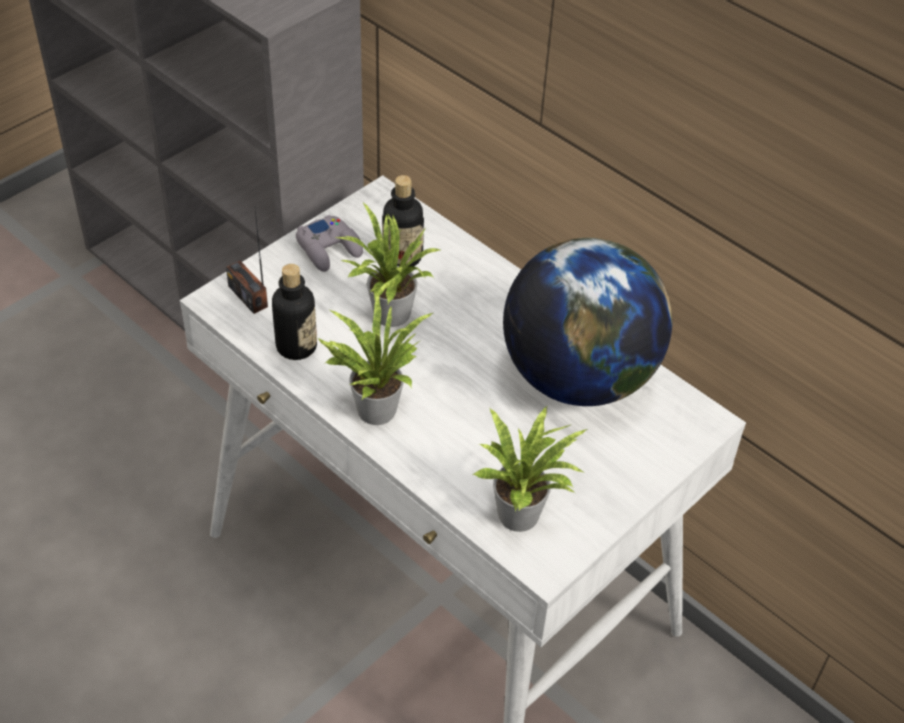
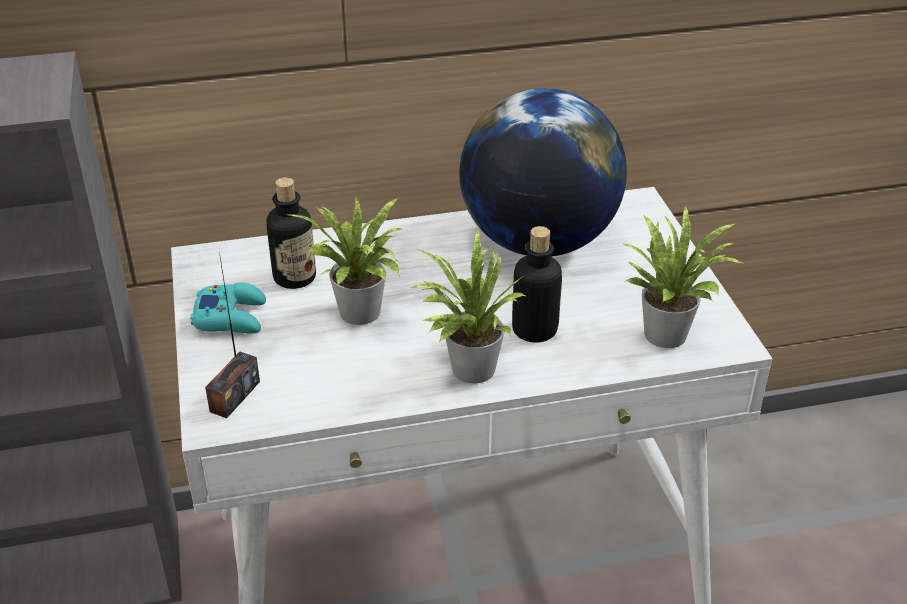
camera: 55 degrees left, 10 degrees down
radio [226,210,268,314] -> radio turned 60 degrees counterclockwise [205,252,260,418]
bottle [272,264,317,360] -> bottle moved to [512,226,562,343]
grey game controller [296,215,363,272] -> turquoise game controller [190,282,266,334]

